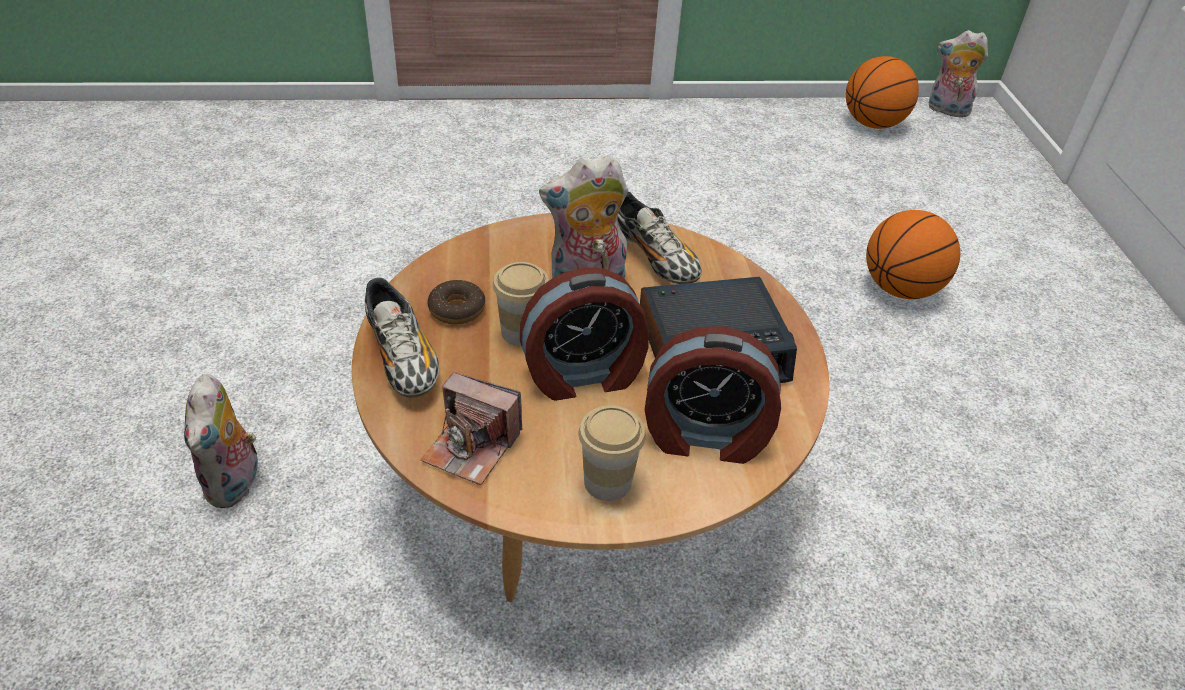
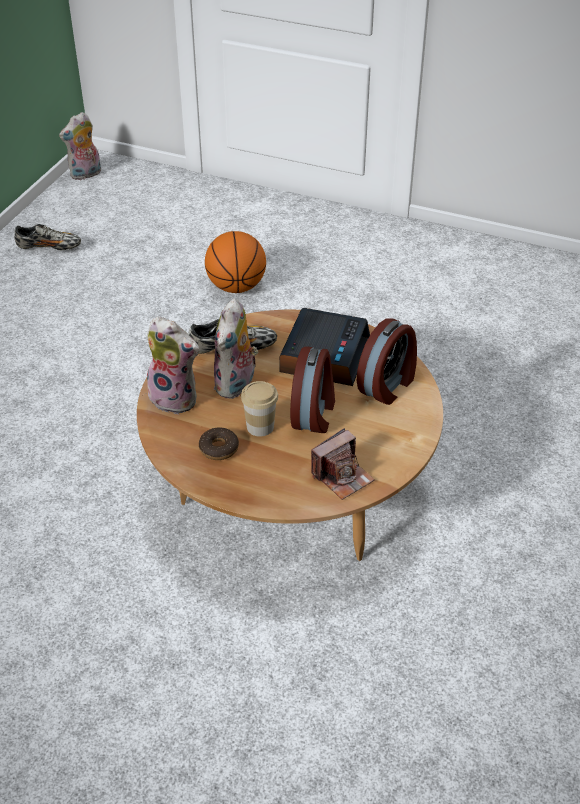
camera: 60 degrees left, 0 degrees up
plush toy [184,374,263,508] -> plush toy moved to [147,316,199,415]
shoe [365,278,439,398] -> shoe moved to [14,224,81,250]
cup [578,405,646,501] -> none
basketball [846,56,919,129] -> none

